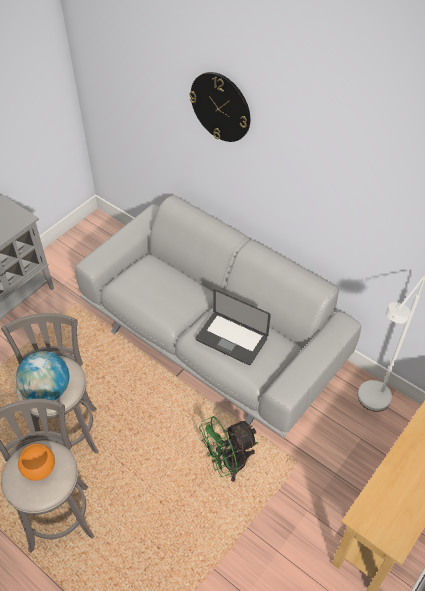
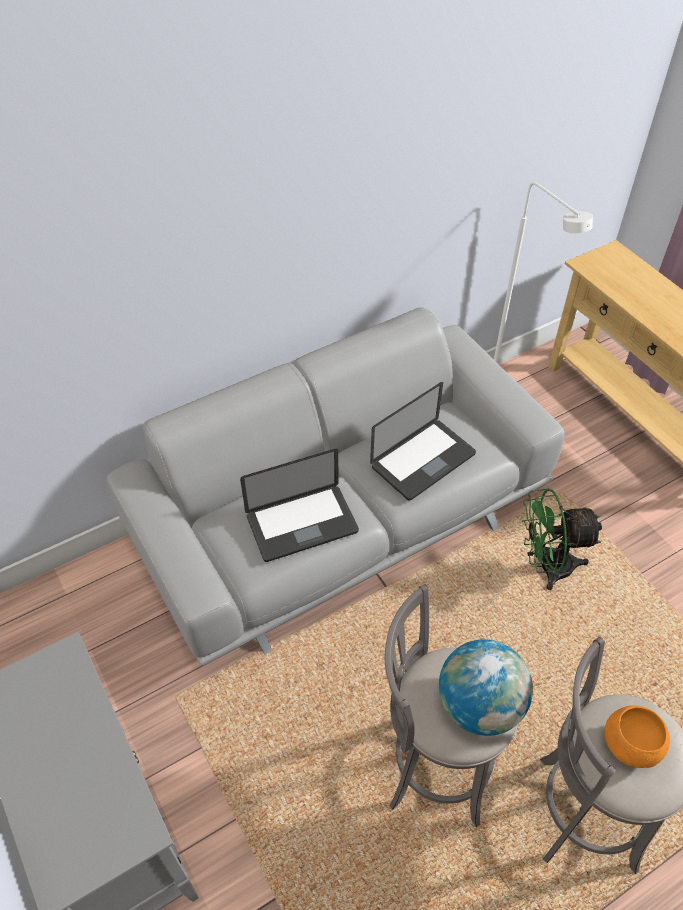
camera: 70 degrees left, 0 degrees up
wall clock [189,72,250,142] -> none
green fan [199,416,258,482] -> green fan turned 90 degrees clockwise [522,488,602,590]
none -> laptop [240,449,359,562]

